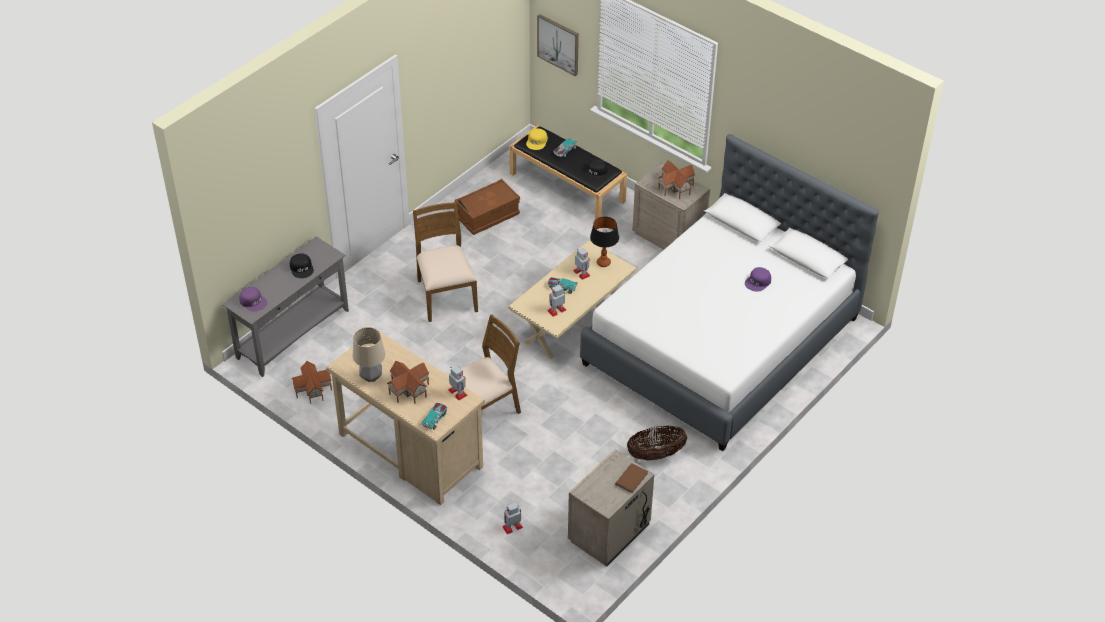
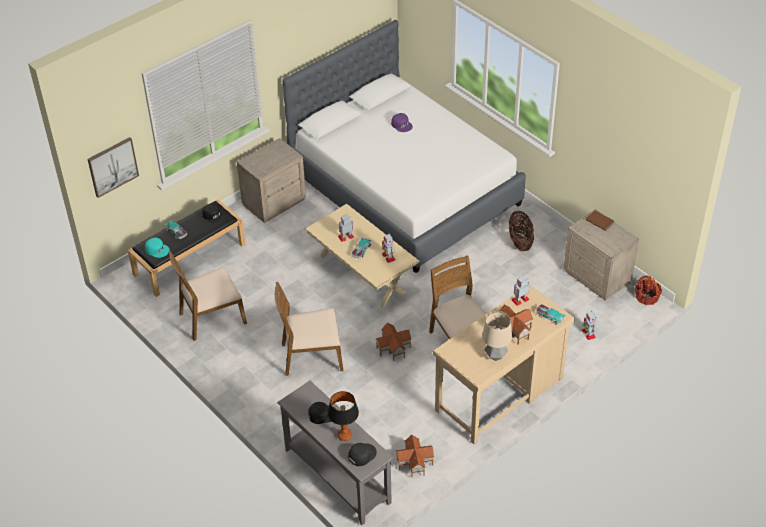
camera: 80 degrees left, 0 degrees up
purple cap [239,287,267,311] -> black cap [348,443,377,466]
brown storage box [455,179,520,235] -> brown chair [169,251,247,341]
yellow cap [526,128,548,150] -> turquoise cap [145,238,170,258]
table lamp [590,217,619,267] -> table lamp moved to [328,391,359,441]
toy house [658,160,696,199] -> toy house moved to [375,322,411,361]
none -> basket [635,275,662,305]

